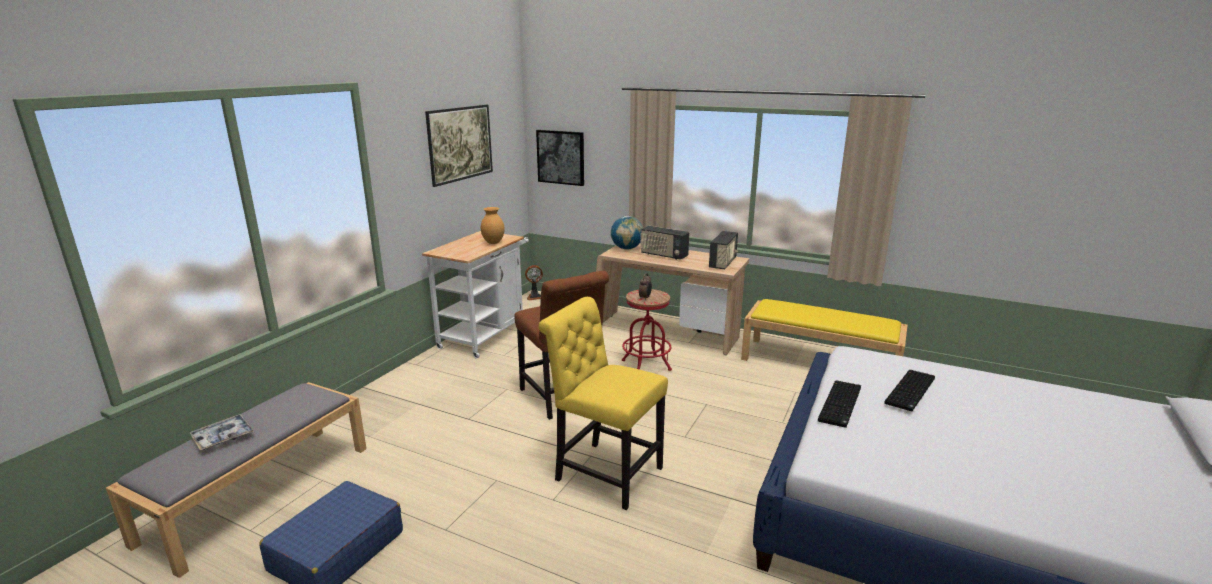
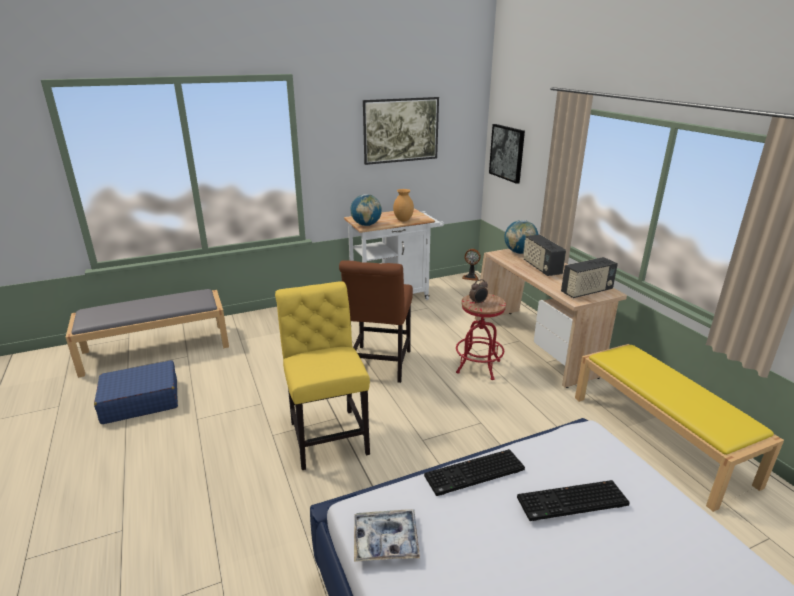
camera: 40 degrees right, 5 degrees up
tray [189,414,254,450] -> tray moved to [354,509,420,562]
none -> globe [350,194,382,226]

